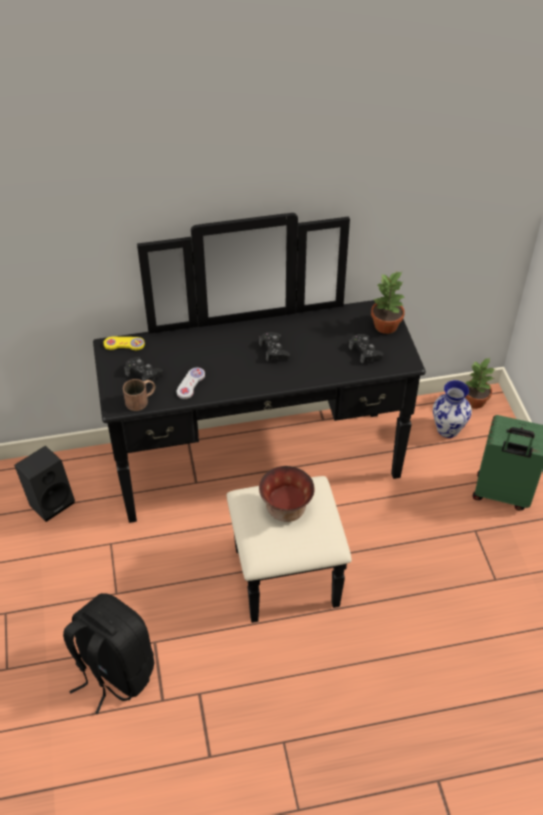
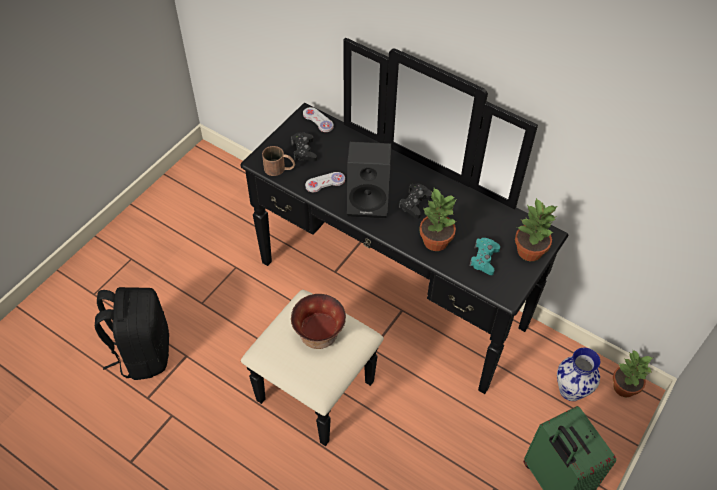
camera: 45 degrees right, 5 degrees up
black speaker [14,446,75,522] -> black speaker moved to [347,141,391,218]
yellow game controller [103,337,145,350] -> white game controller [303,107,334,132]
black game controller [349,334,384,364] -> turquoise game controller [469,238,500,275]
none -> potted plant [419,188,457,251]

